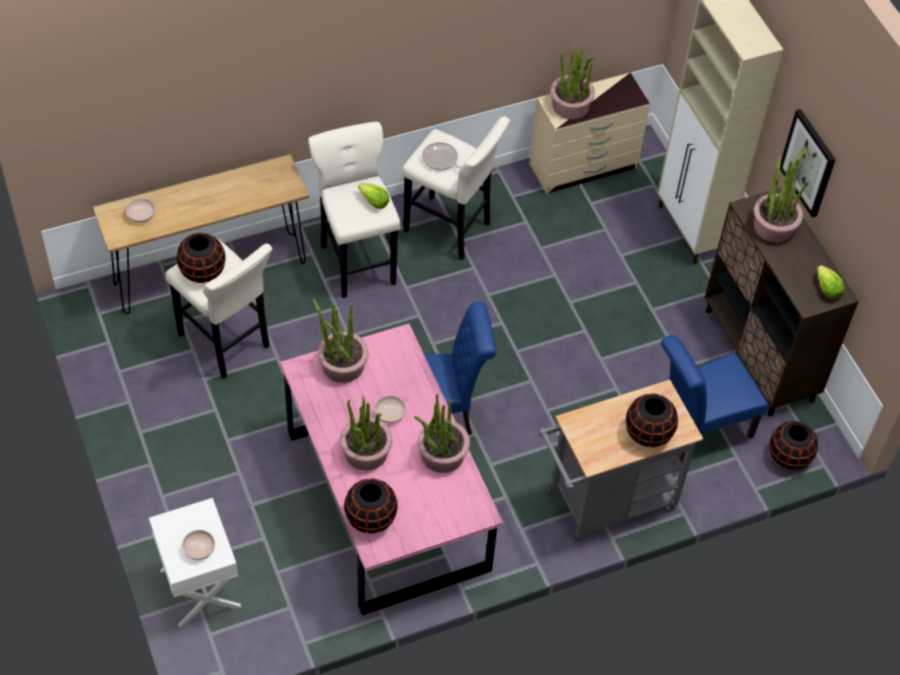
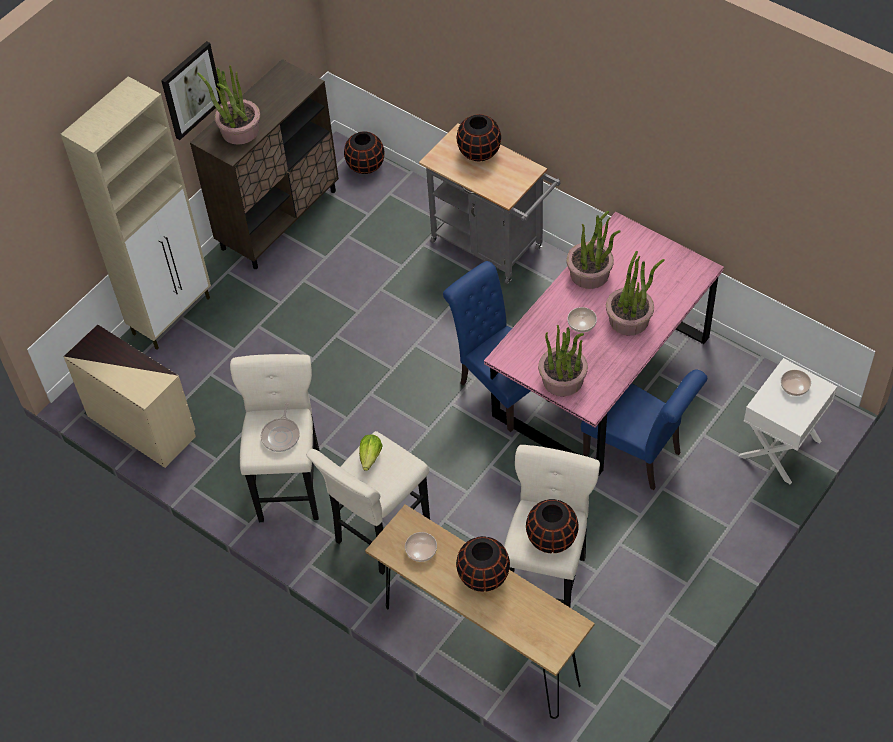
camera: 115 degrees left, 0 degrees up
bowl [126,198,155,223] -> bowl moved to [405,532,437,562]
black vase [344,478,398,534] -> black vase moved to [456,536,510,592]
potted plant [550,47,595,119] -> none
blue chair [661,335,769,461] -> blue chair moved to [581,369,707,490]
lettuce [817,265,845,299] -> none

